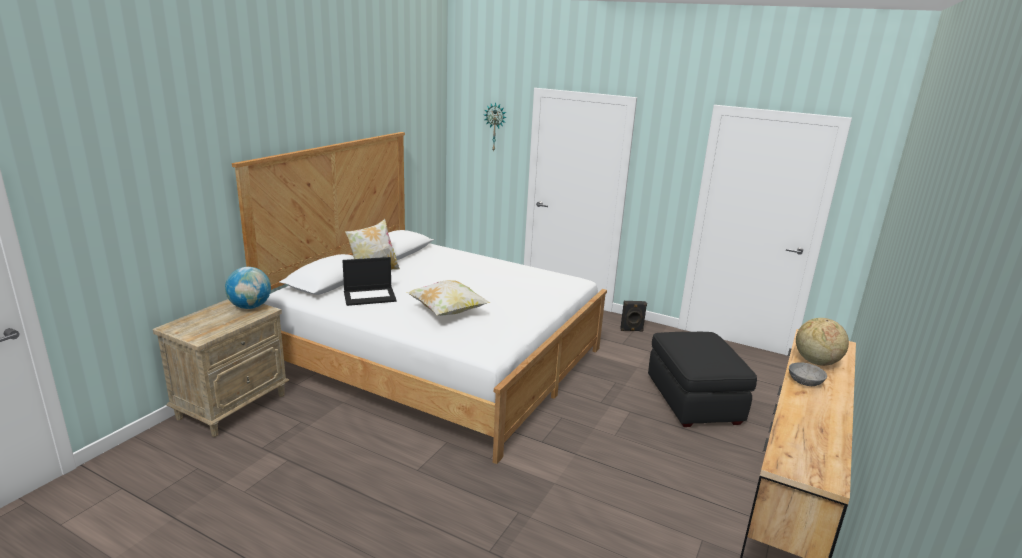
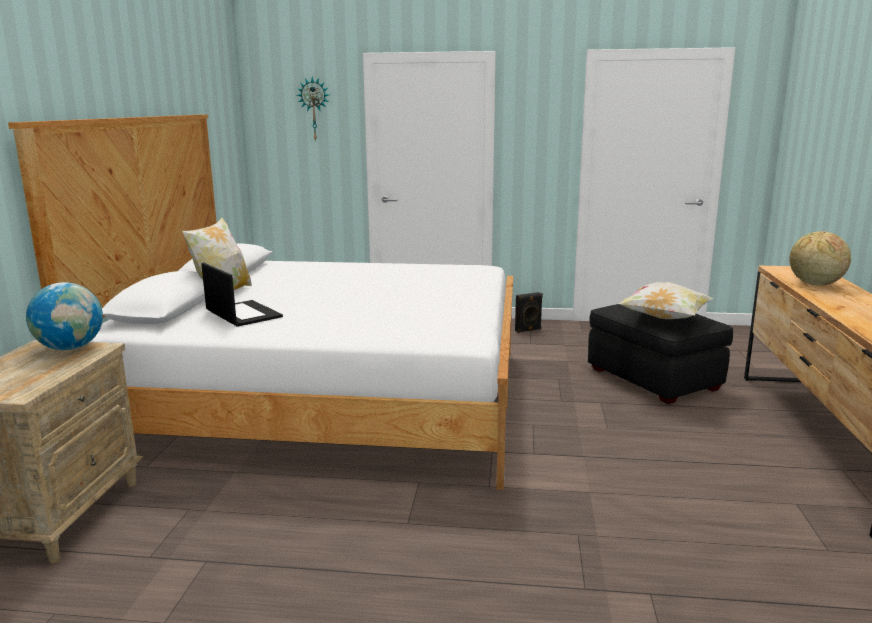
camera: 20 degrees left, 5 degrees down
laptop [342,257,397,306] -> laptop turned 90 degrees counterclockwise [201,263,283,327]
pillow [406,280,490,316] -> pillow moved to [618,282,713,319]
grey bowl [789,362,827,386] -> none

